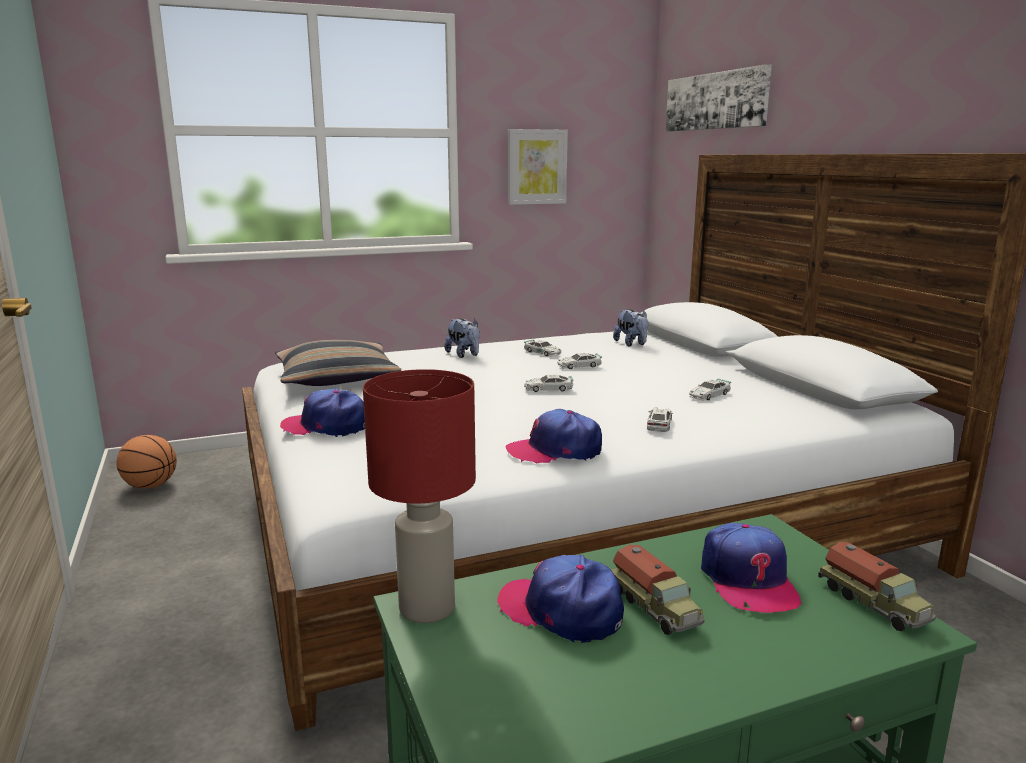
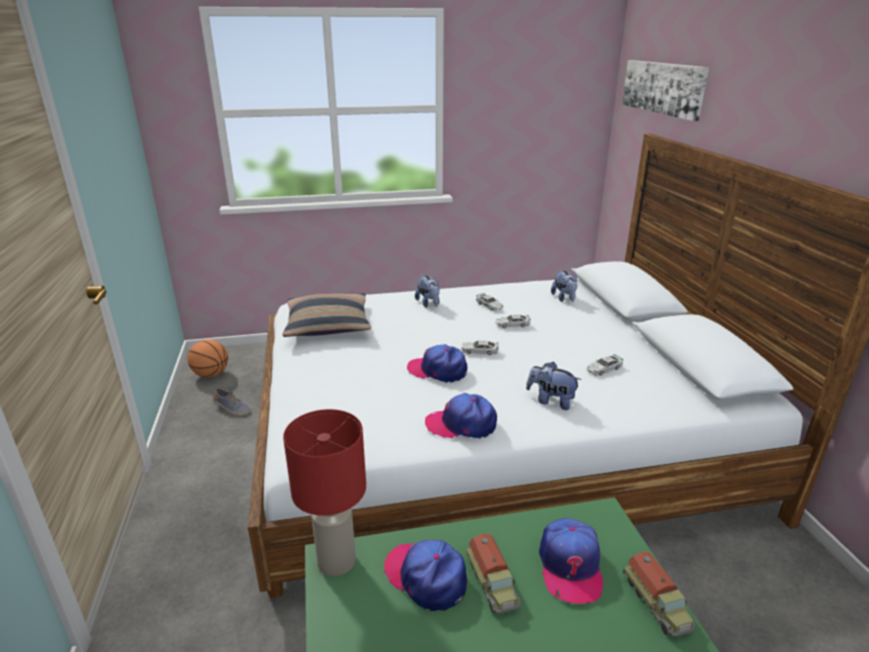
camera: 10 degrees right, 10 degrees up
cap [280,388,365,437] -> cap moved to [407,344,467,383]
picture [508,129,568,205] -> none
toy car [647,408,673,432] -> plush toy [526,362,582,410]
none -> shoe [213,388,251,416]

